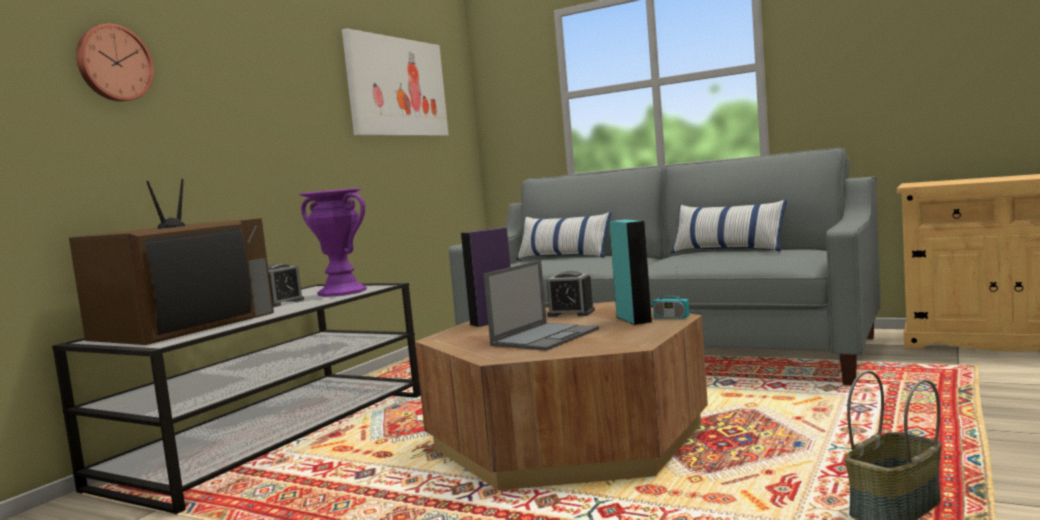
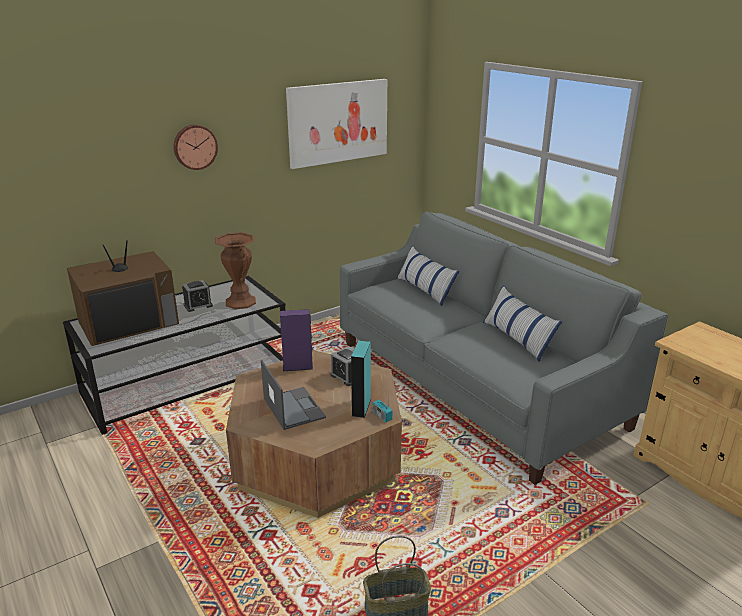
camera: 25 degrees right, 20 degrees up
wall clock [76,24,154,102] -> wall clock moved to [174,125,218,170]
purple vase [299,188,367,297] -> brown vase [215,232,256,309]
laptop [483,260,599,351] -> laptop turned 90 degrees counterclockwise [261,360,326,430]

